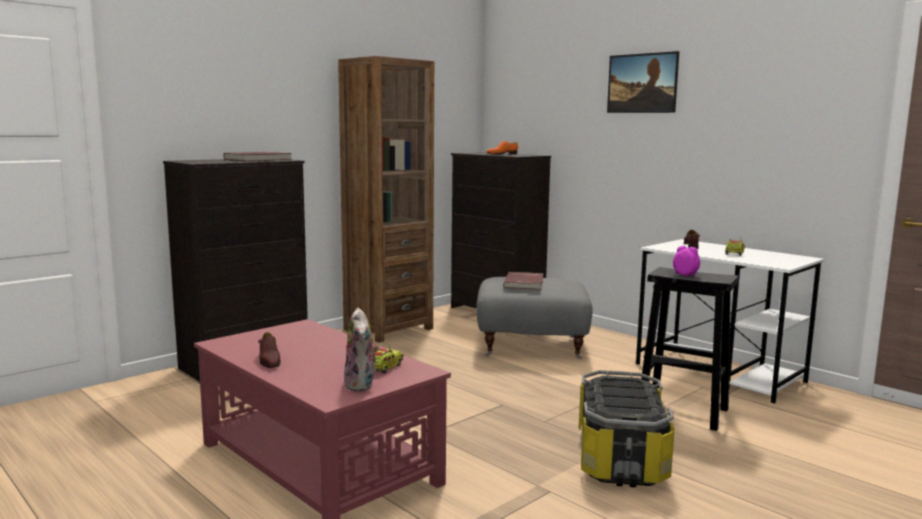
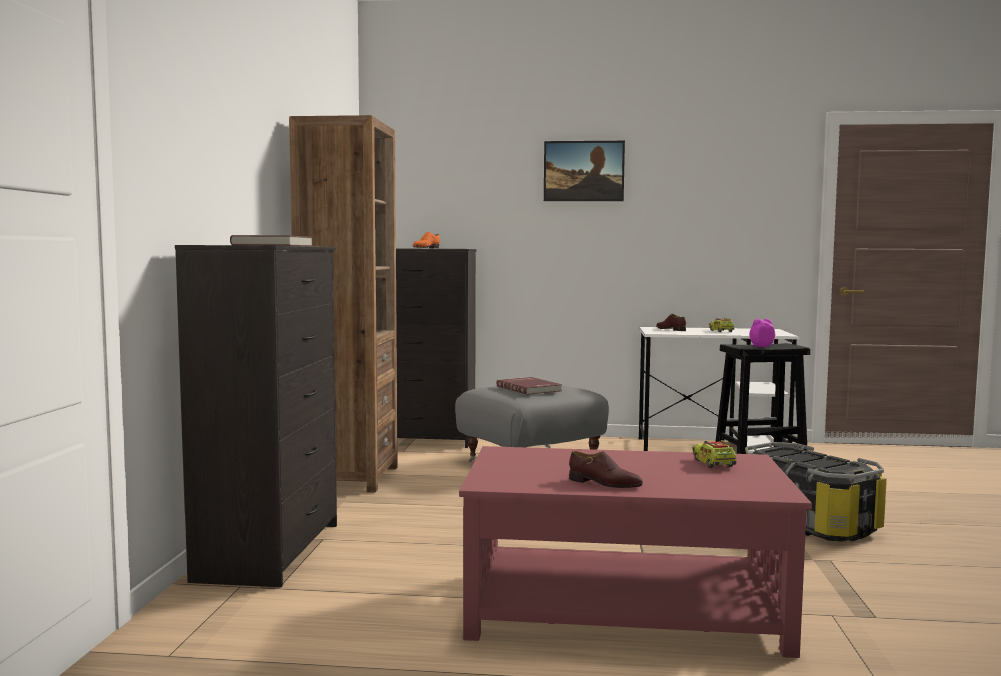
camera: 40 degrees left, 5 degrees down
plush toy [344,308,379,392] -> none

